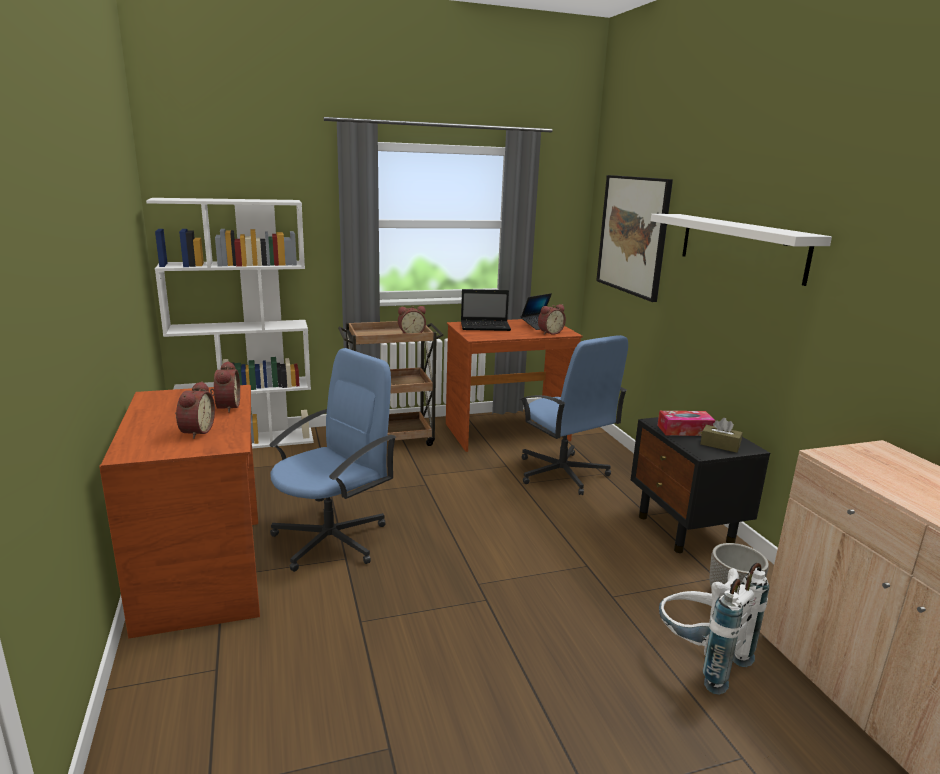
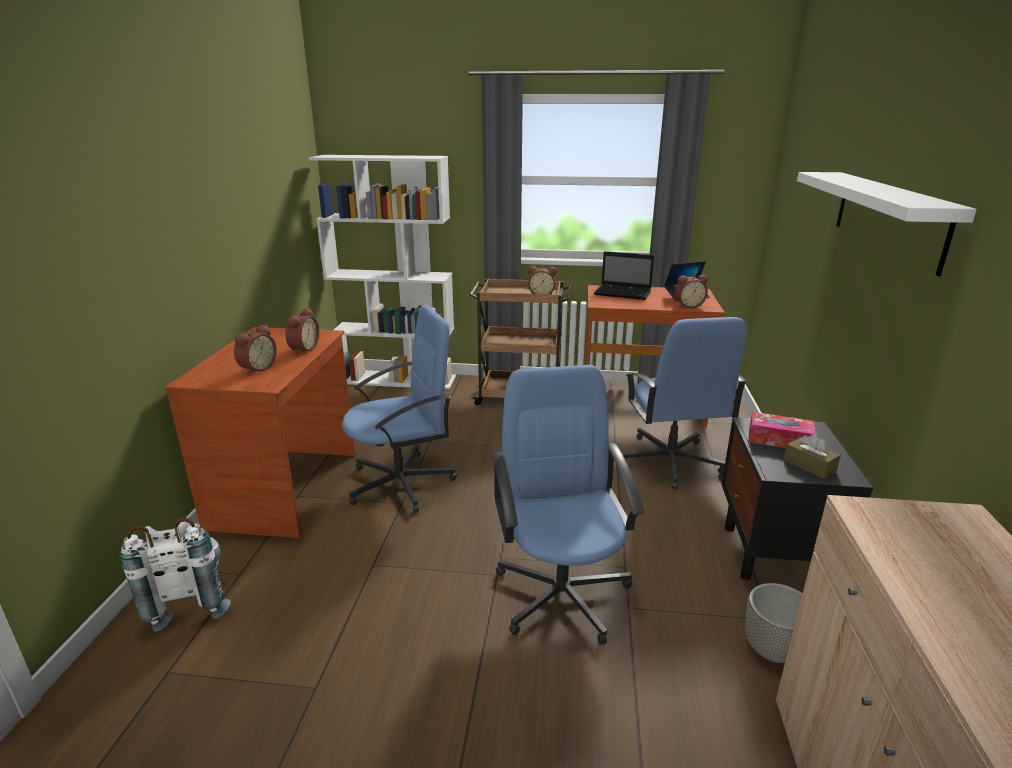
camera: 25 degrees right, 5 degrees up
picture [596,175,673,302] -> none
white backpack [659,563,769,695] -> white backpack moved to [119,518,231,632]
none -> blue office chair [492,365,644,645]

